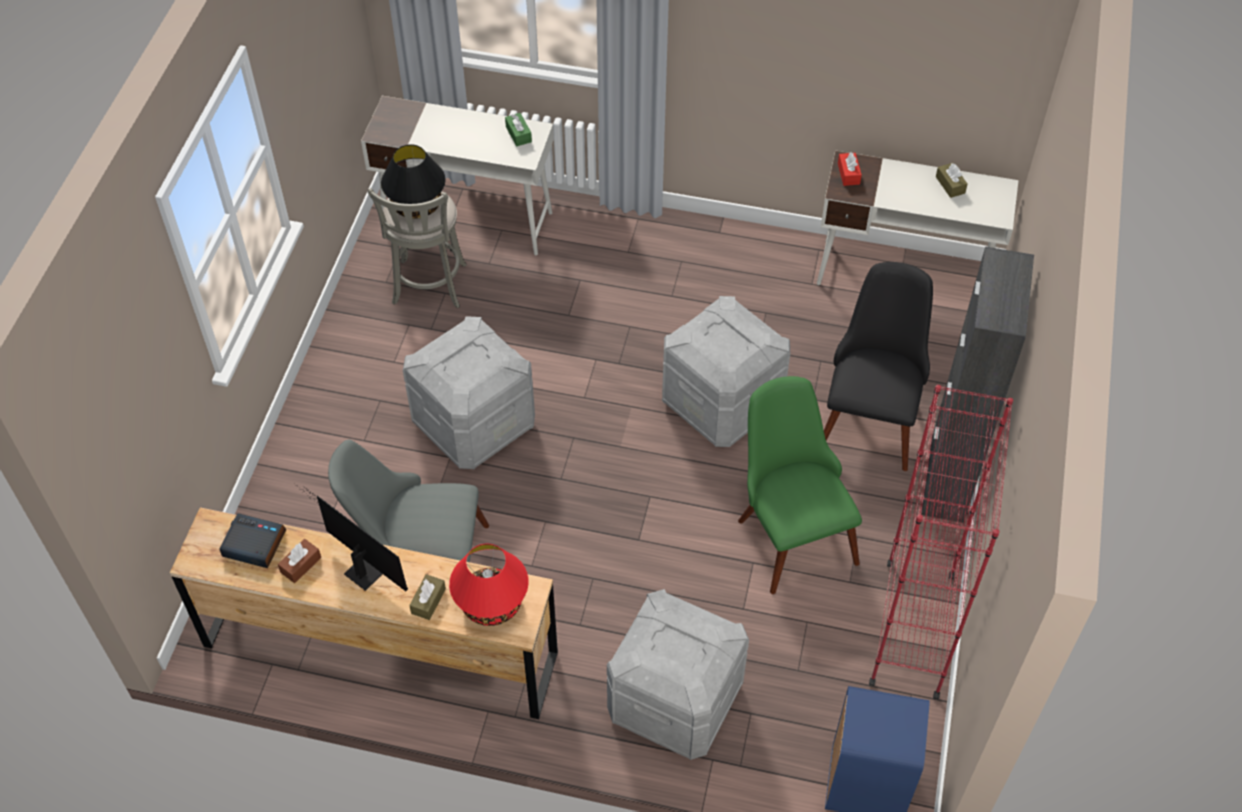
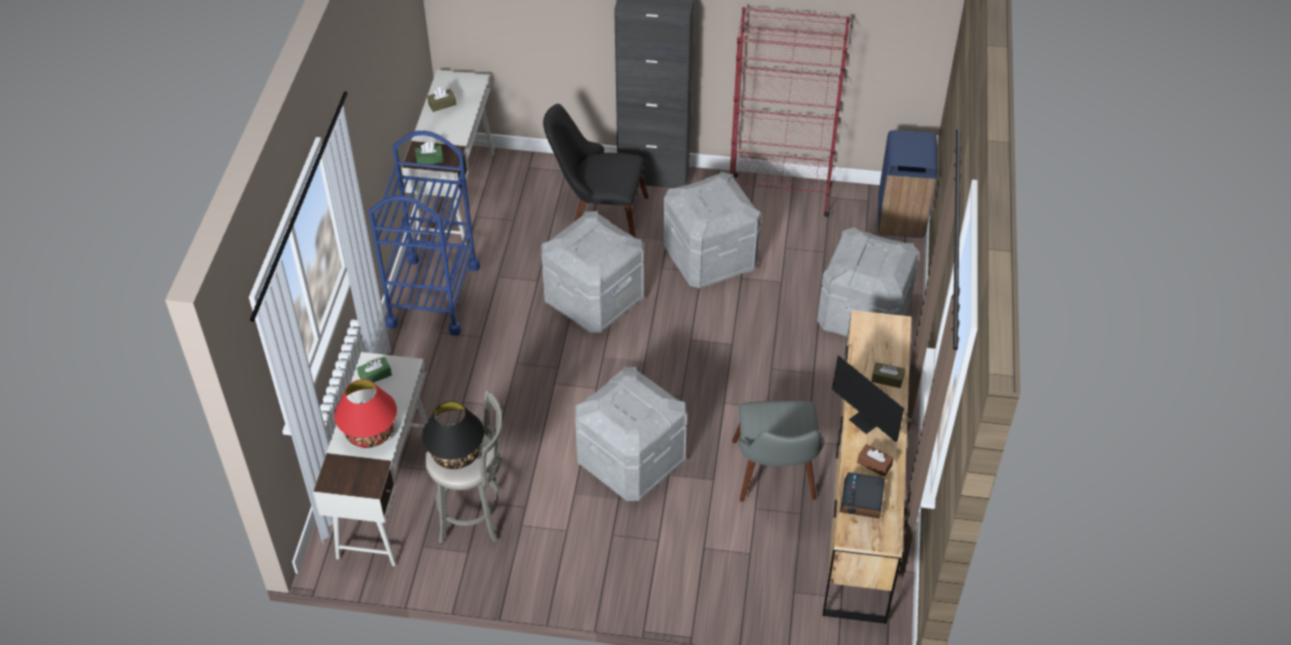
camera: 95 degrees left, 5 degrees down
monitor [302,486,408,591] -> monitor turned 75 degrees counterclockwise [832,355,920,442]
red table lamp [449,543,529,626] -> red table lamp moved to [334,379,397,448]
green chair [738,376,862,594] -> grey storage box [663,172,761,289]
red tissue box [838,152,862,186] -> green tissue box [415,142,443,164]
none -> blue cart [369,131,480,336]

